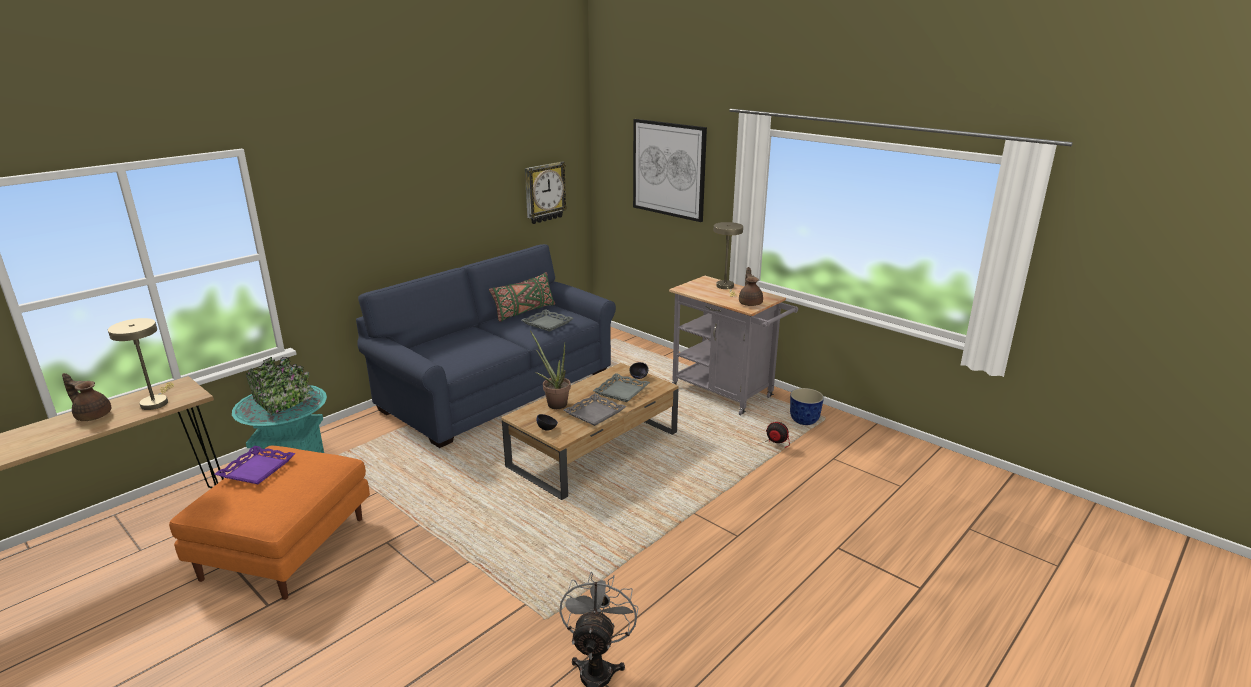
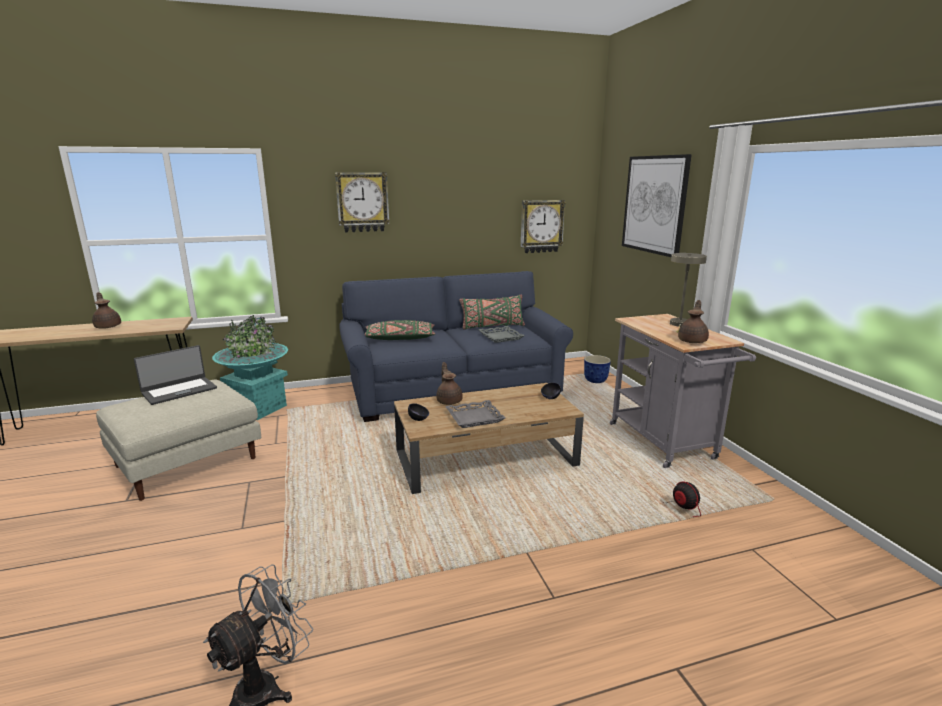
camera: 30 degrees right, 5 degrees down
beige table lamp [108,318,174,410] -> none
orange ottoman [169,446,370,600] -> beige ottoman [96,379,261,501]
purple tray [215,446,296,484] -> laptop [134,345,217,405]
potted plant [530,331,571,409] -> brown teapot [436,362,463,405]
grey tray [593,373,650,402] -> none
planter [790,388,824,425] -> planter moved to [584,355,611,383]
none -> wall clock [335,172,390,232]
none -> green pillow [364,320,435,340]

